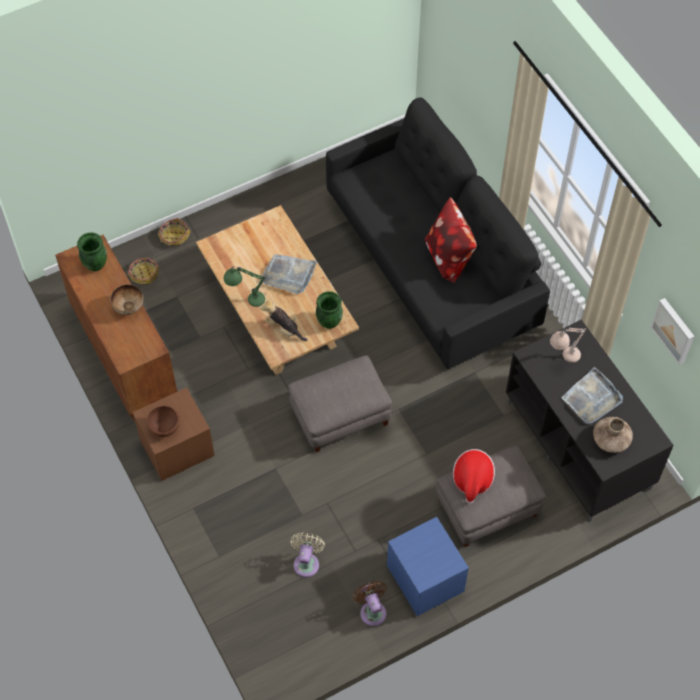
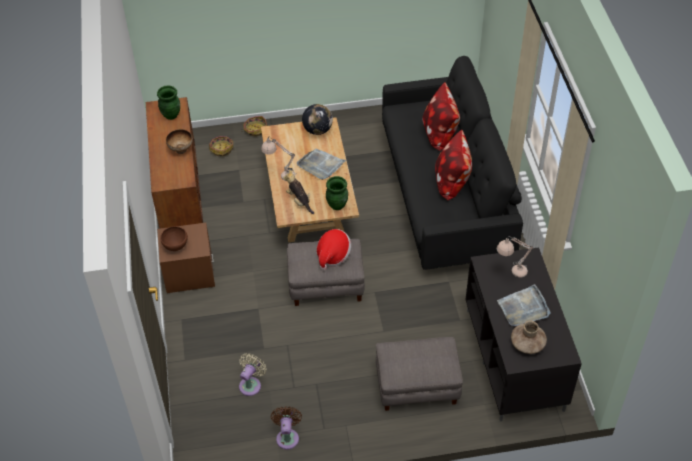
camera: 20 degrees right, 10 degrees down
green table lamp [224,266,266,307] -> beige table lamp [261,137,297,181]
blue nightstand [387,517,469,616] -> none
hat [453,449,495,504] -> hat moved to [317,229,351,270]
picture [651,298,695,365] -> none
none -> globe [302,104,333,135]
none -> pillow [422,82,460,151]

